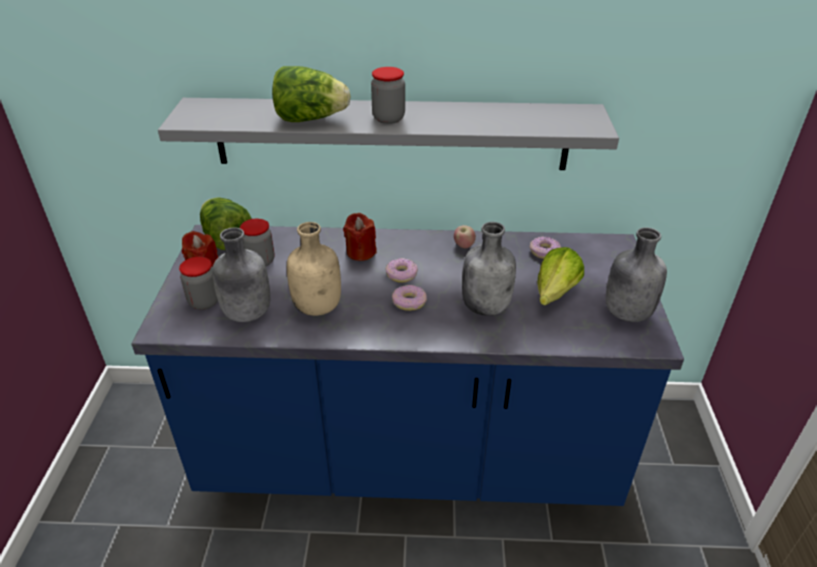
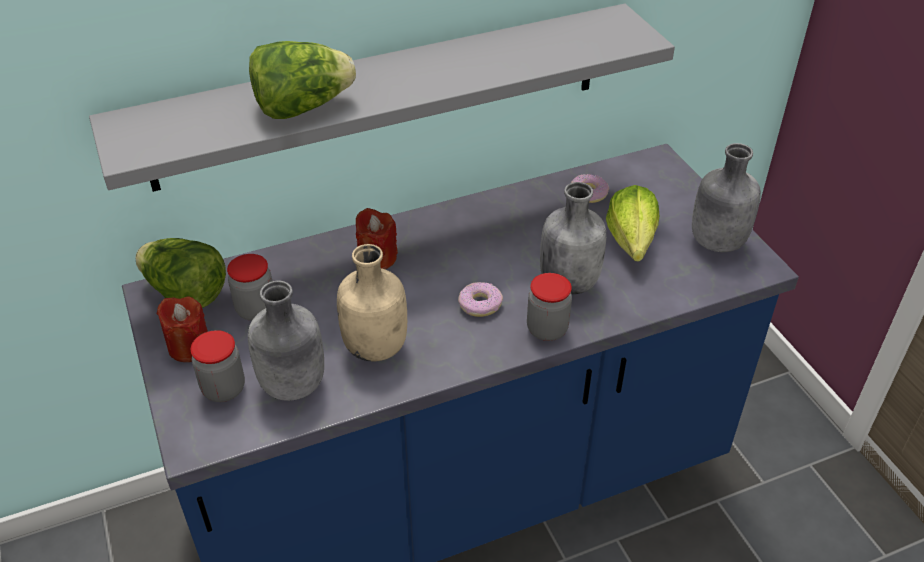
camera: 25 degrees left, 5 degrees up
jar [371,67,405,124] -> jar moved to [527,273,572,341]
donut [385,258,418,283] -> none
apple [454,225,476,248] -> none

